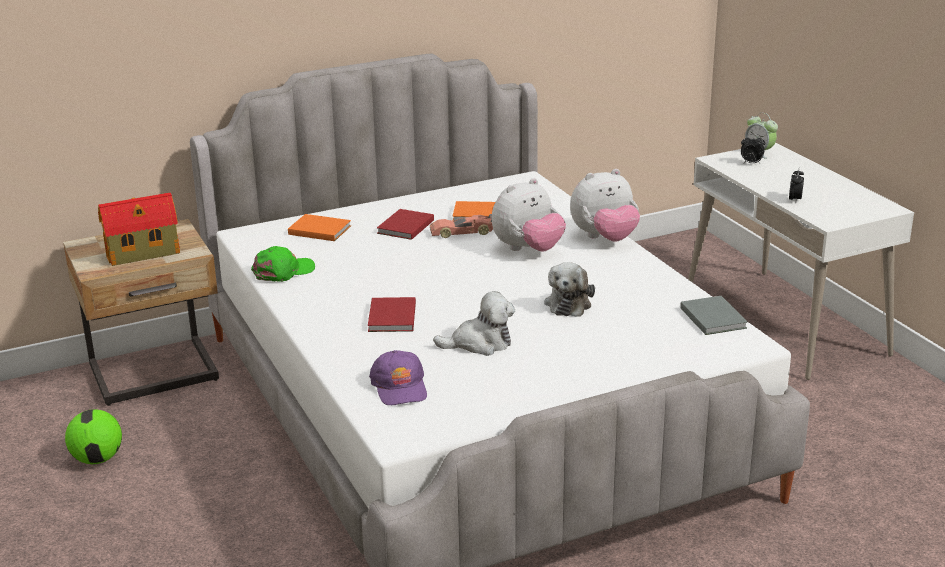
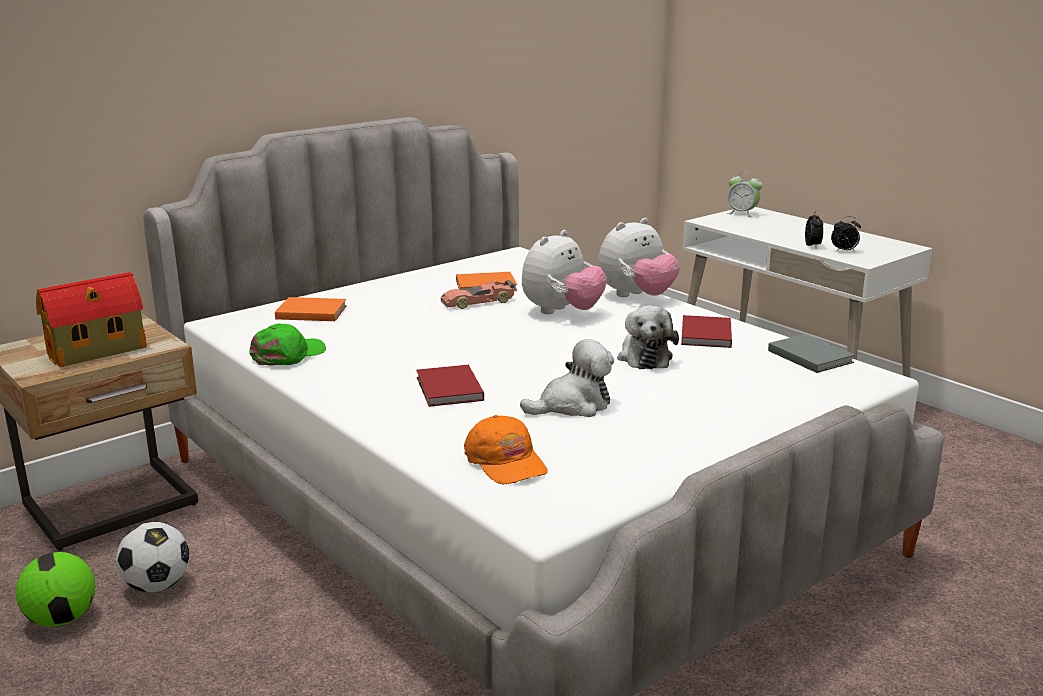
camera: 15 degrees left, 5 degrees down
purple cap [369,350,427,405] -> orange cap [464,415,548,485]
red book [377,209,434,240] -> red book moved to [681,315,732,348]
alarm clock [741,134,765,164] -> alarm clock moved to [831,216,861,252]
none -> football [116,522,190,593]

